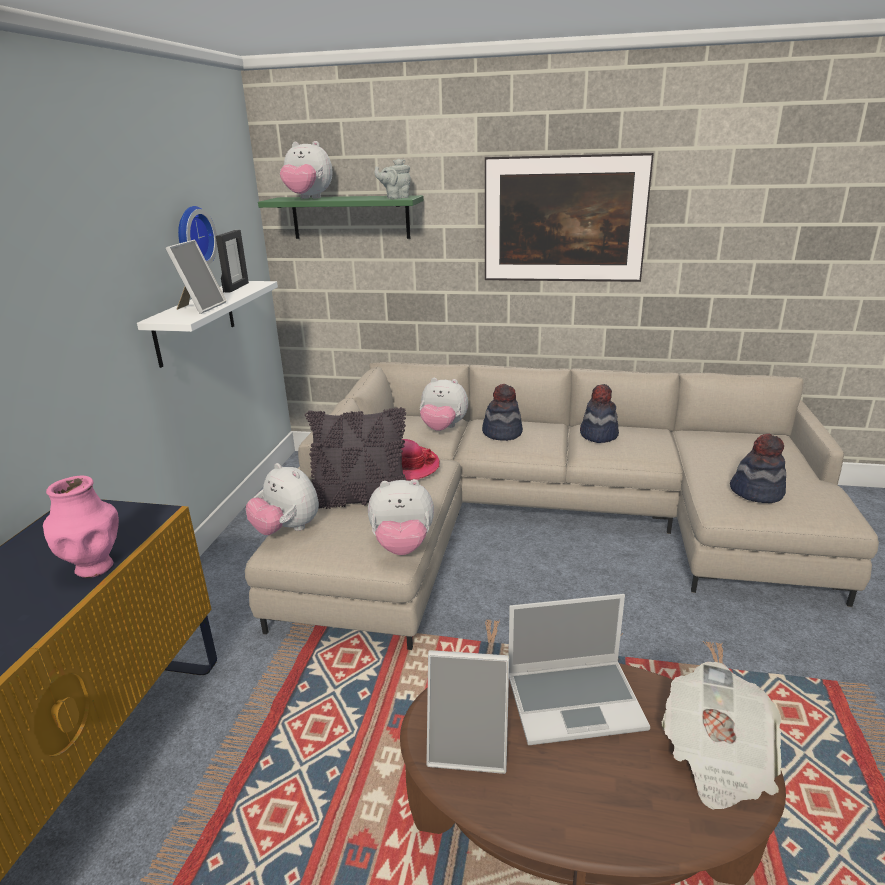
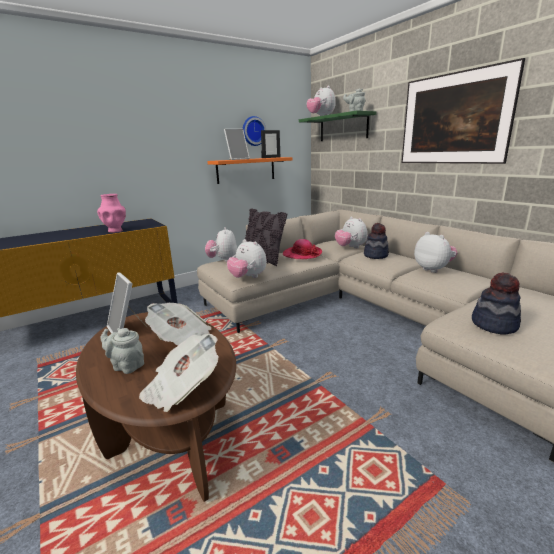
camera: 45 degrees right, 5 degrees down
white shelf [137,281,278,368] -> orange shelf [207,157,293,184]
laptop [508,594,650,745] -> newspaper [145,303,211,346]
hat [580,384,619,443] -> plush toy [414,232,457,273]
none -> grey teapot [100,328,144,374]

